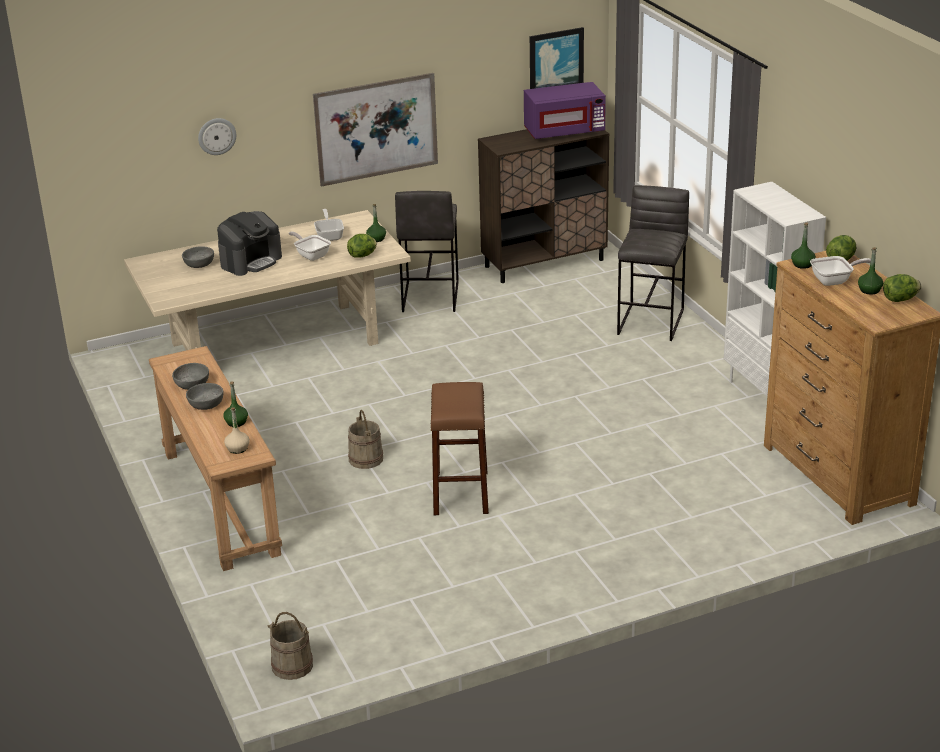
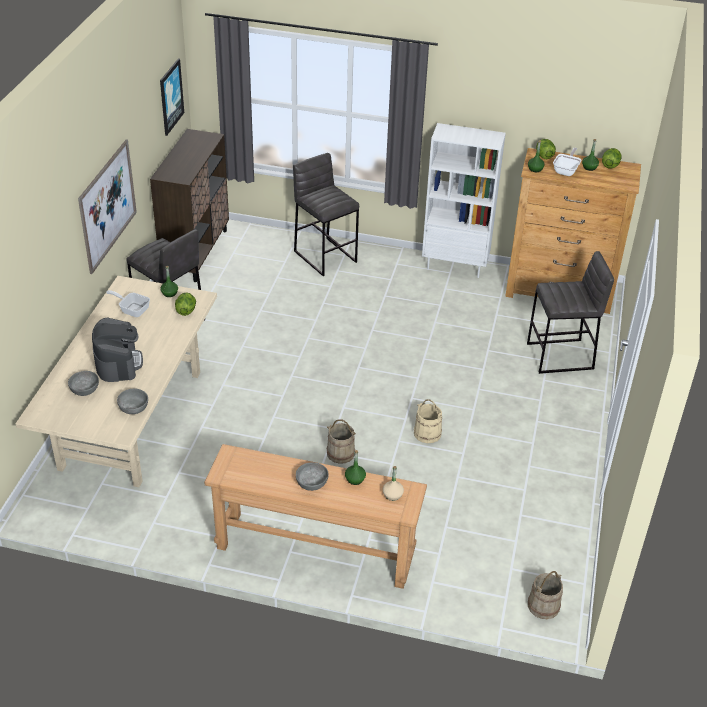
camera: 55 degrees left, 10 degrees up
grey bowl [172,363,209,390] -> grey bowl moved to [117,389,148,414]
wall clock [198,118,236,155] -> none
frying pan [289,232,331,261] -> none
brown stool [430,382,489,515] -> beige bucket [414,399,442,443]
purple microwave [524,82,606,139] -> none
none -> grey stool [527,251,614,374]

